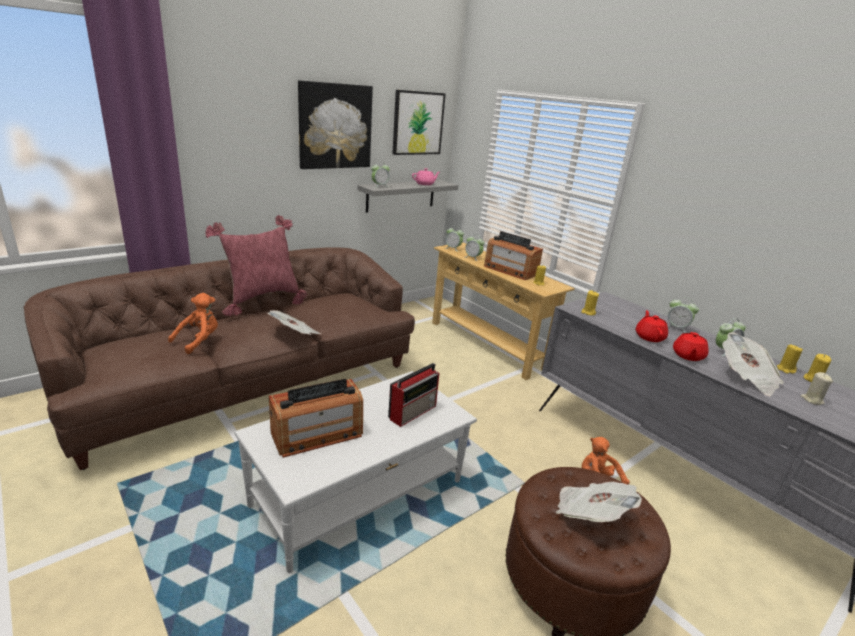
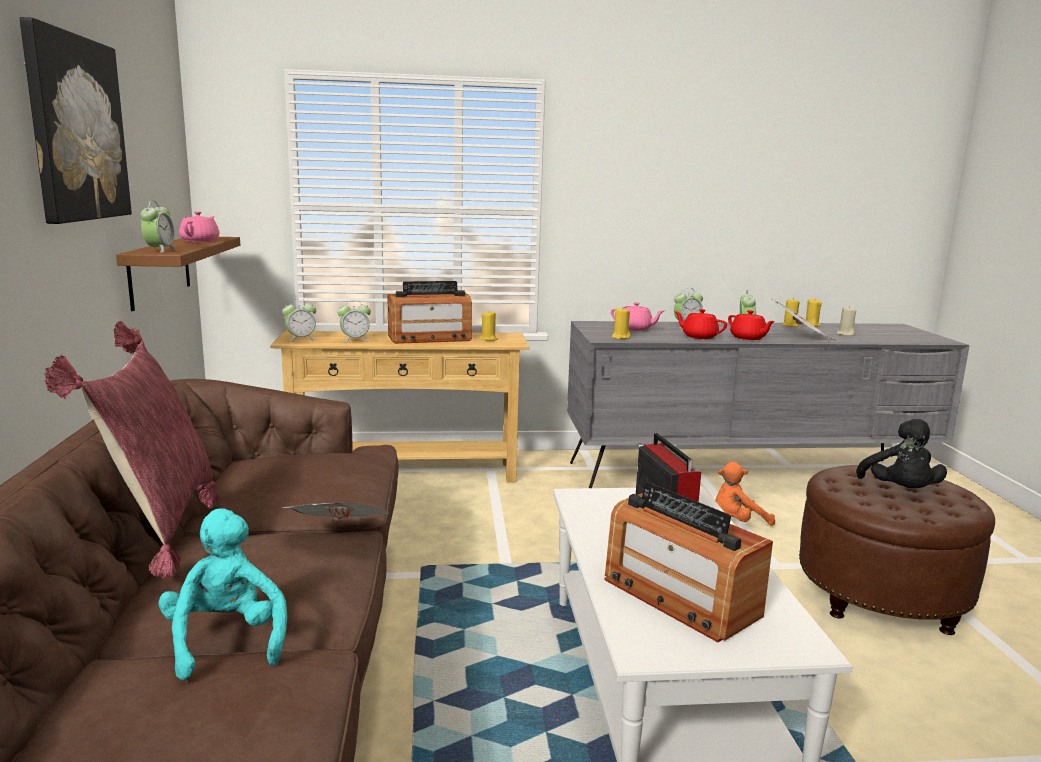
camera: 55 degrees left, 10 degrees down
orange plush toy [168,293,218,354] -> turquoise plush toy [159,508,287,680]
radio [269,379,363,458] -> radio turned 135 degrees clockwise [604,482,773,642]
grey shelf [358,180,458,213] -> brown shelf [116,237,240,311]
picture [392,90,446,155] -> none
newspaper [556,481,642,522] -> black plush toy [856,419,947,488]
none -> pink teapot [611,302,664,331]

